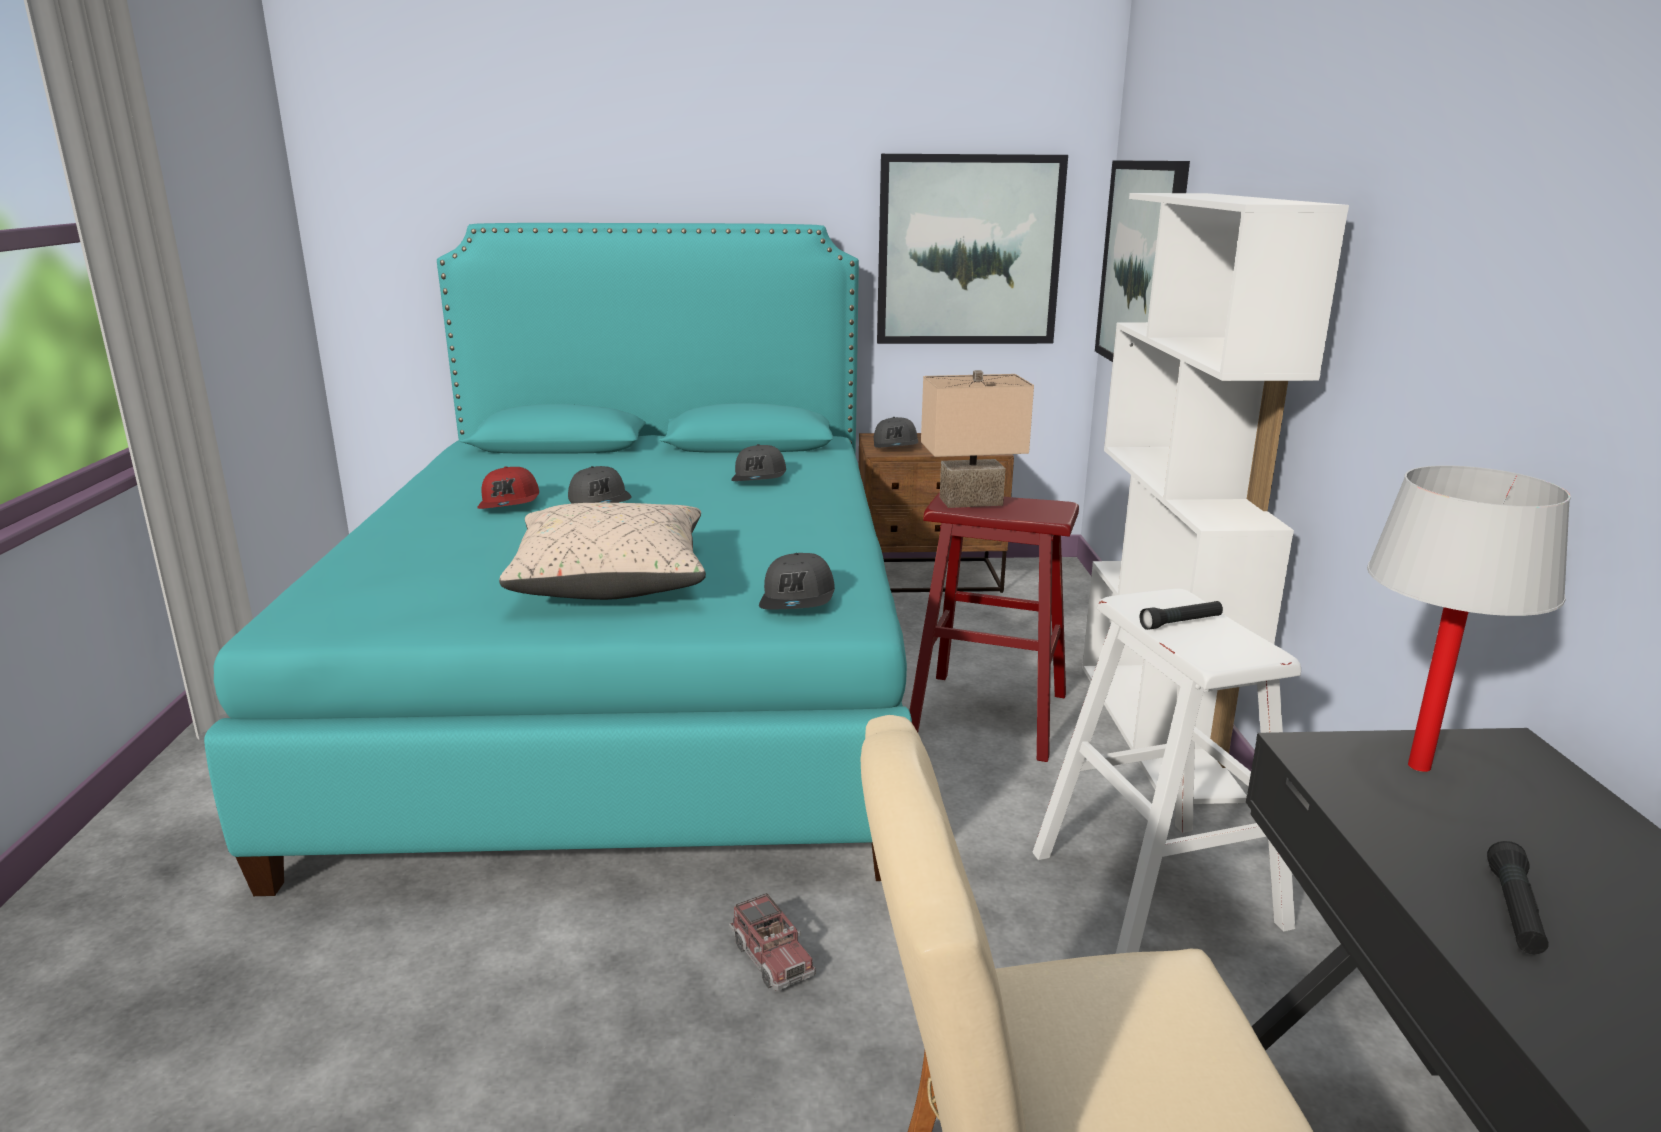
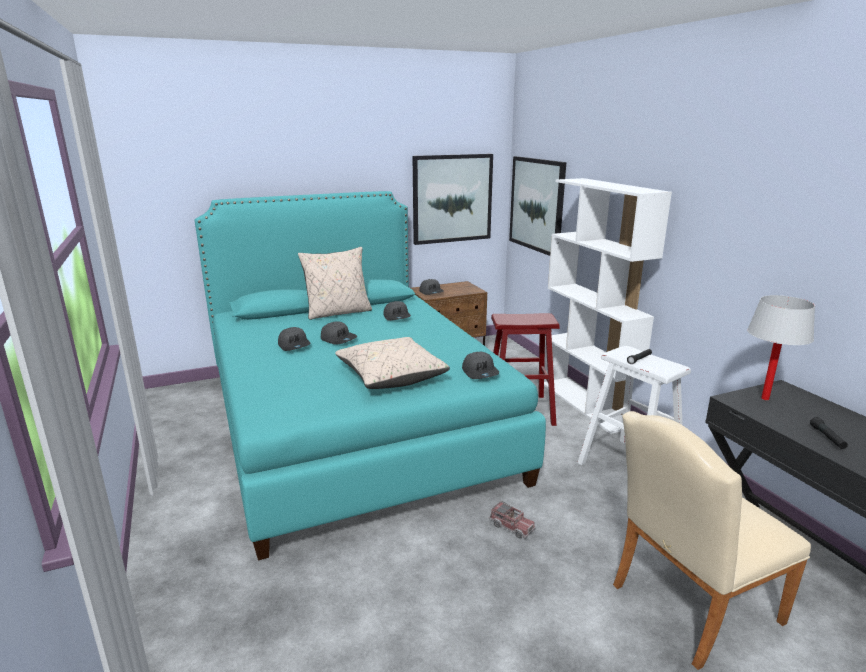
camera: 20 degrees left, 0 degrees up
red cap [477,466,539,509] -> grey cap [278,327,310,351]
beige table lamp [921,370,1034,508] -> none
none -> beige pillow [298,247,372,320]

